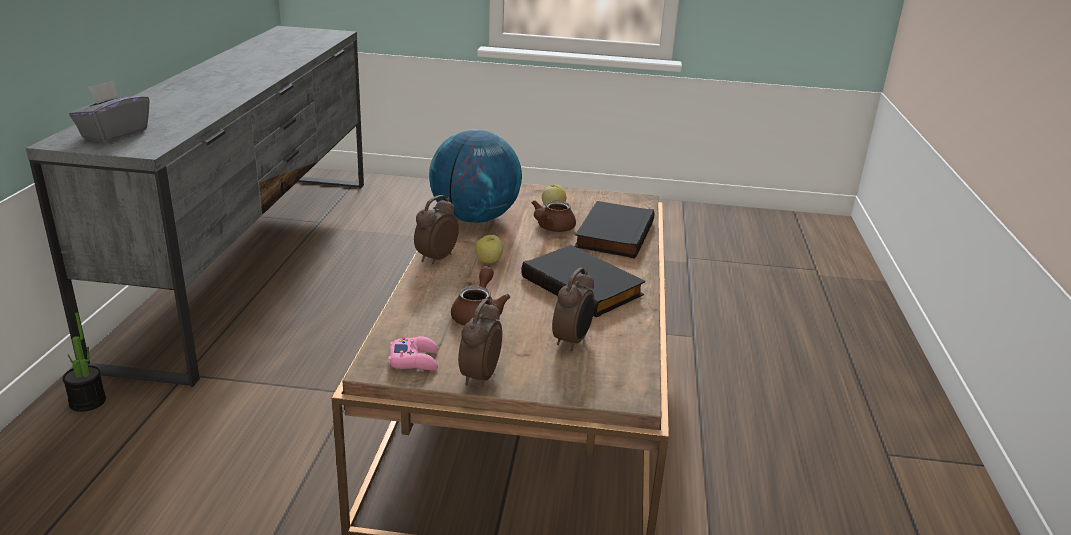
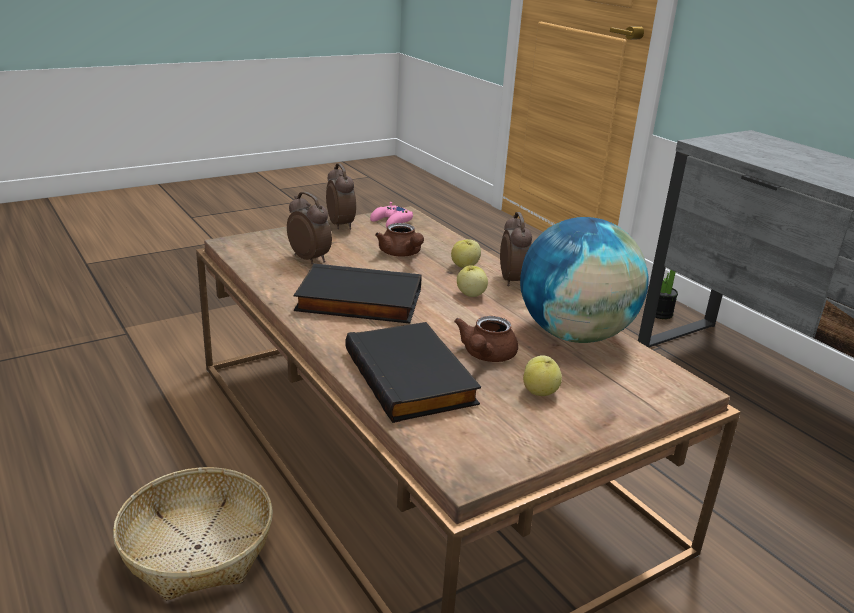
camera: 140 degrees right, 0 degrees up
grey tissue box [69,80,150,143] -> none
brown teapot [531,200,576,232] -> brown teapot turned 150 degrees counterclockwise [454,316,518,362]
alarm clock [552,267,595,351] -> alarm clock turned 150 degrees clockwise [287,192,332,264]
none -> basket [113,467,273,601]
none -> apple [451,239,481,268]

